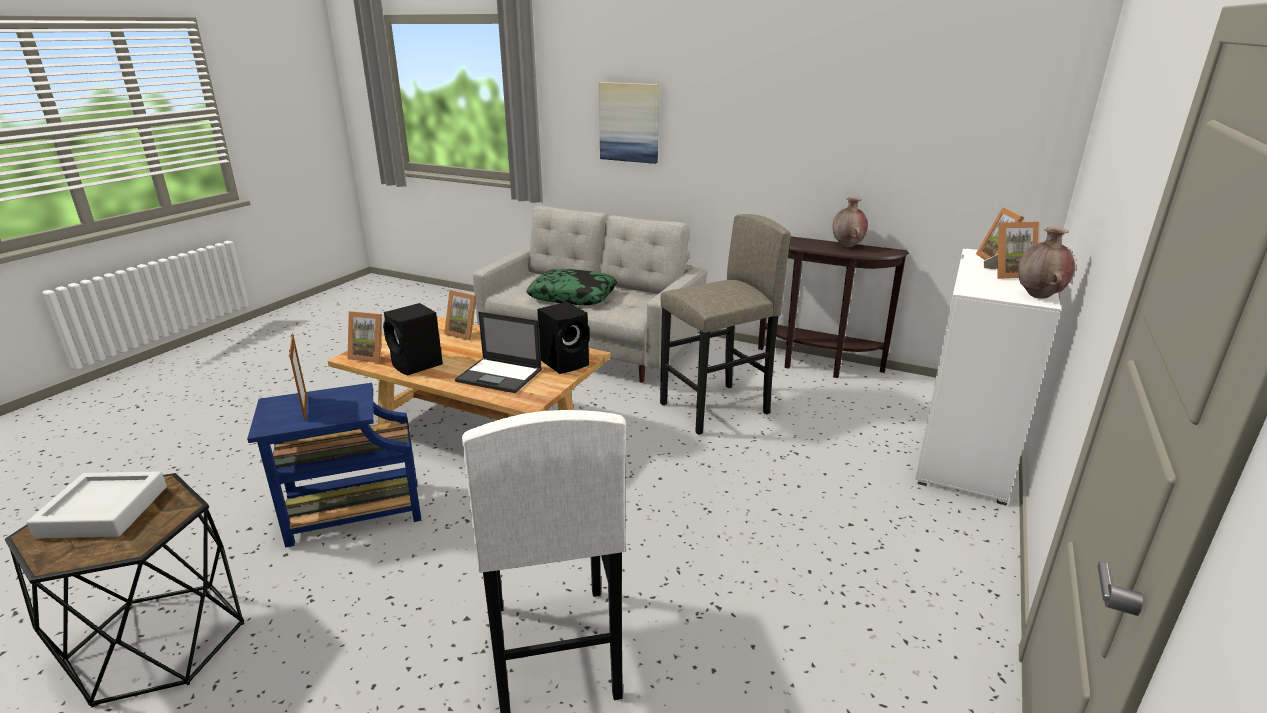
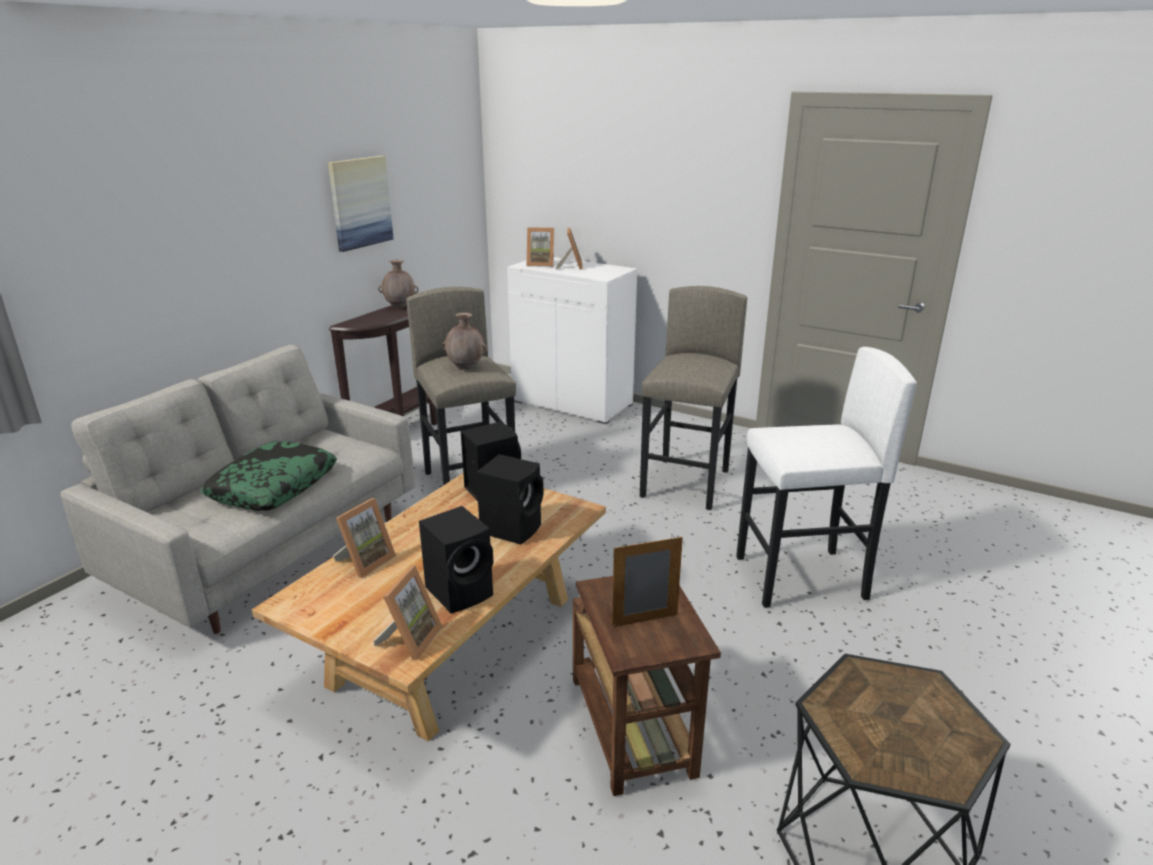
camera: 85 degrees left, 0 degrees up
grey tray [26,471,167,539] -> none
blue side table [247,383,421,548] -> brown side table [573,576,721,796]
laptop [455,312,542,393] -> black speaker [476,454,544,545]
picture [599,82,659,164] -> picture moved to [328,156,394,252]
brown vase [1018,227,1075,298] -> brown vase moved to [442,312,488,370]
none -> grey stool [640,286,747,510]

